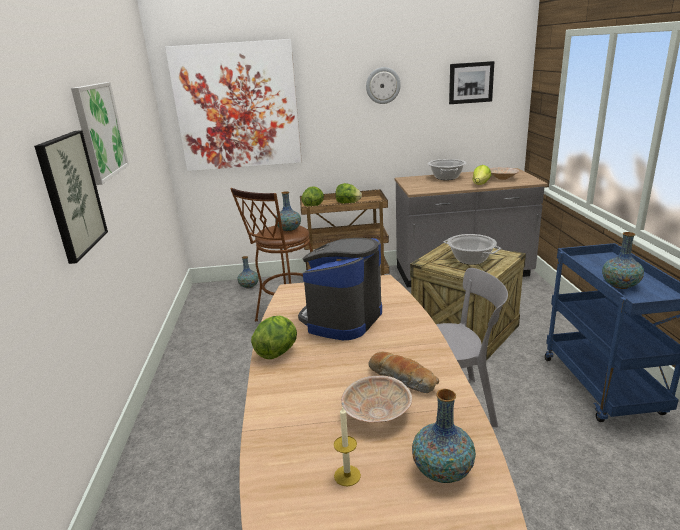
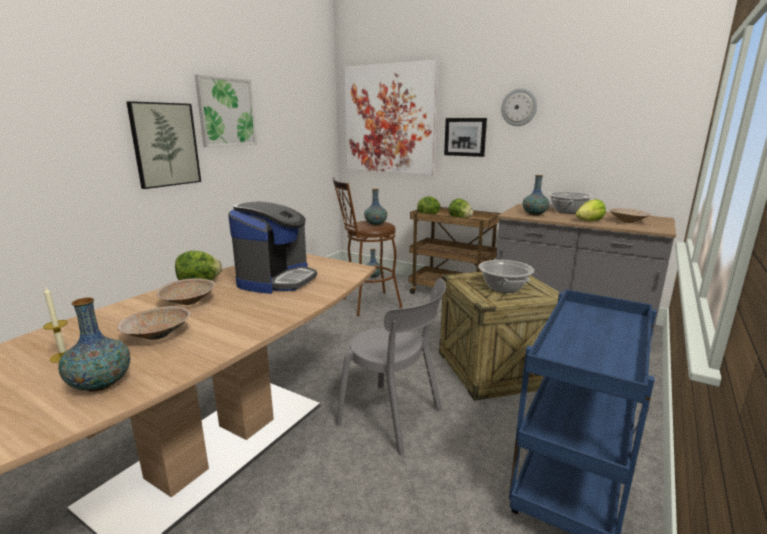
camera: 35 degrees right, 5 degrees down
coffee machine [298,238,382,340] -> coffee machine turned 135 degrees clockwise [228,201,317,294]
bread [368,352,439,393] -> none
picture [449,61,495,104] -> picture moved to [444,118,487,157]
vase [602,232,644,289] -> vase moved to [523,175,550,216]
none -> beige bowl [156,278,216,305]

